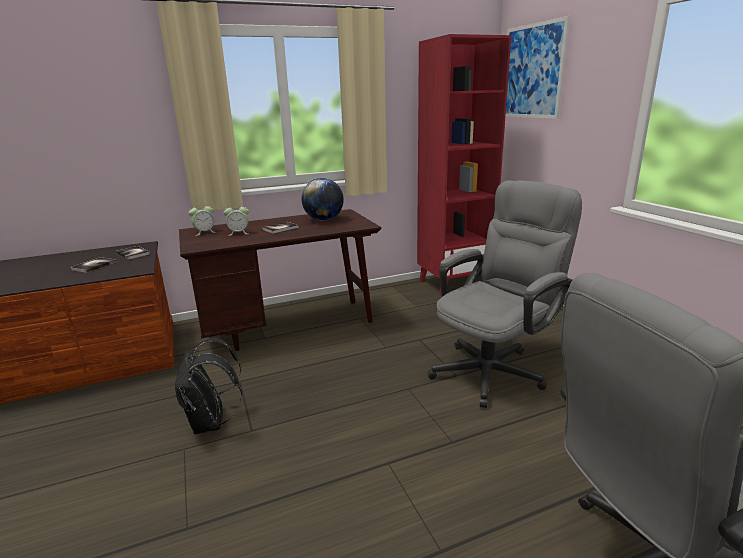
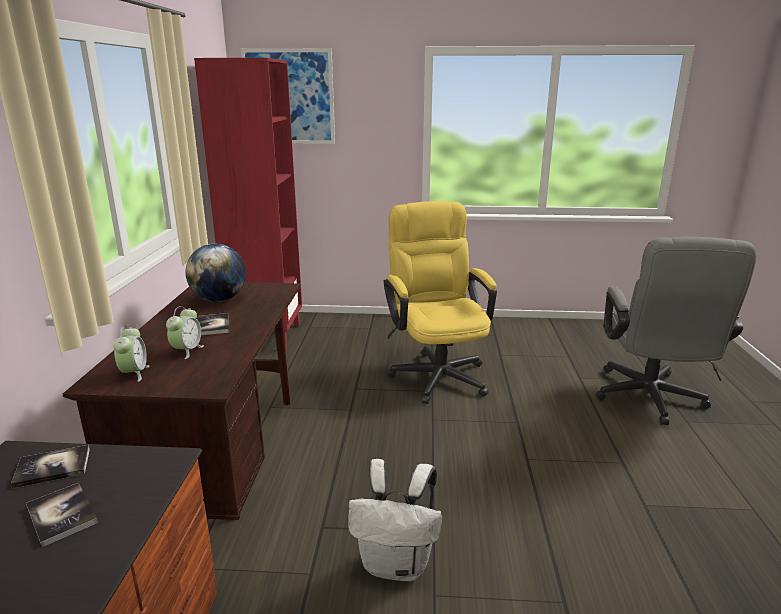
camera: 65 degrees left, 0 degrees up
black backpack [175,338,242,434] -> white backpack [348,459,442,581]
grey office chair [428,180,582,408] -> yellow office chair [384,201,497,404]

